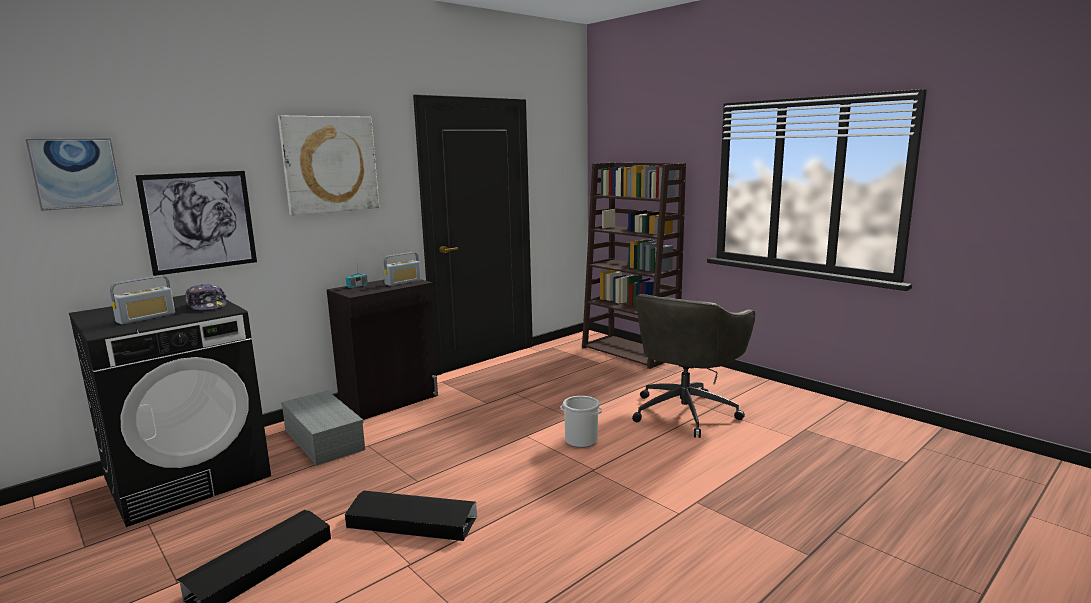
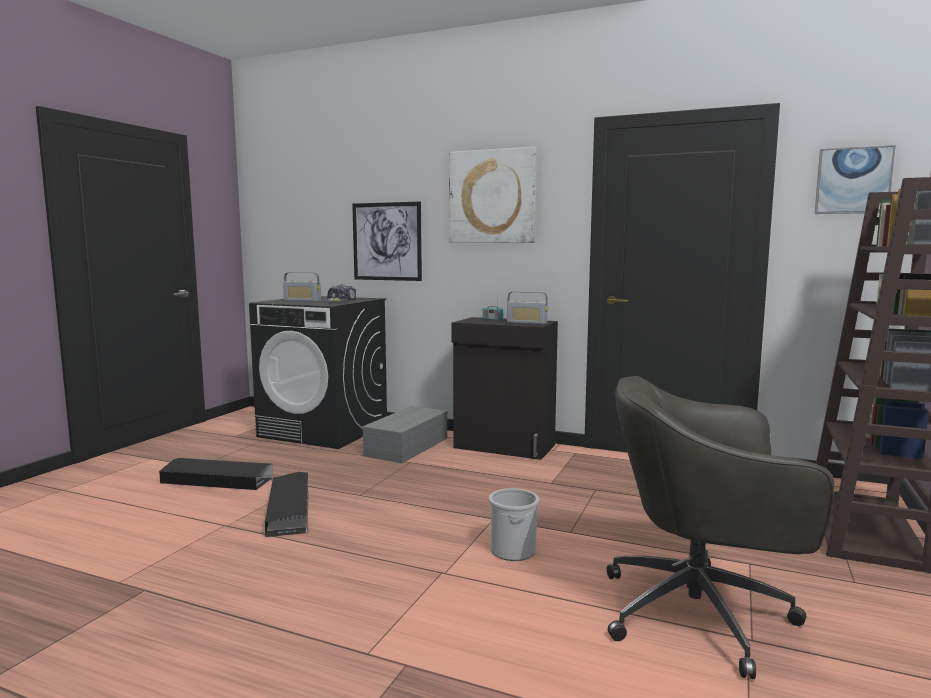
camera: 65 degrees right, 5 degrees down
picture [25,138,123,211] -> picture moved to [815,145,896,214]

